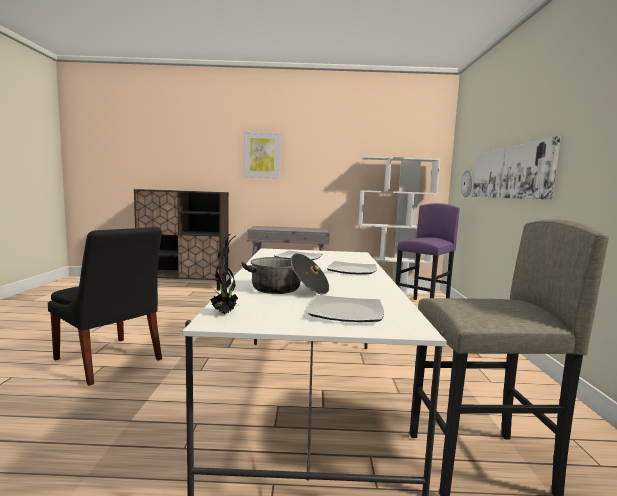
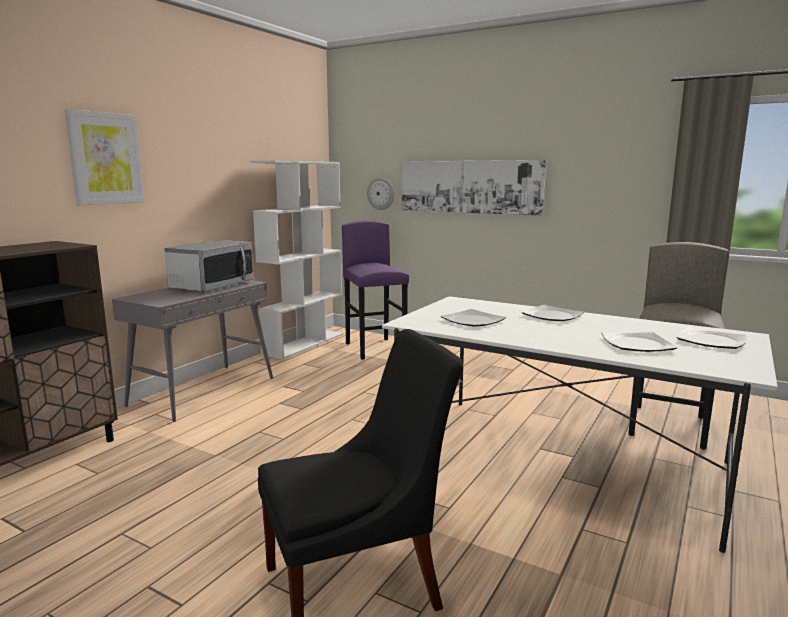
camera: 60 degrees left, 5 degrees up
potted plant [210,234,238,314] -> none
cooking pot [242,253,329,295] -> plate [601,332,677,352]
none -> microwave [164,240,254,292]

